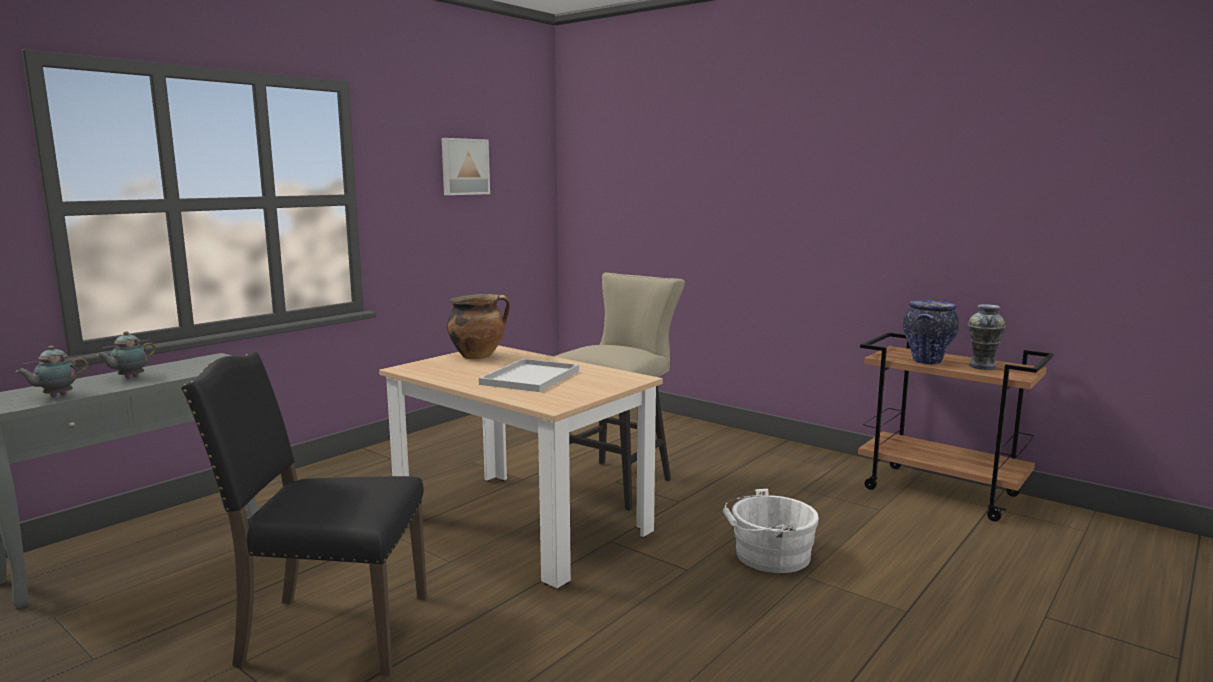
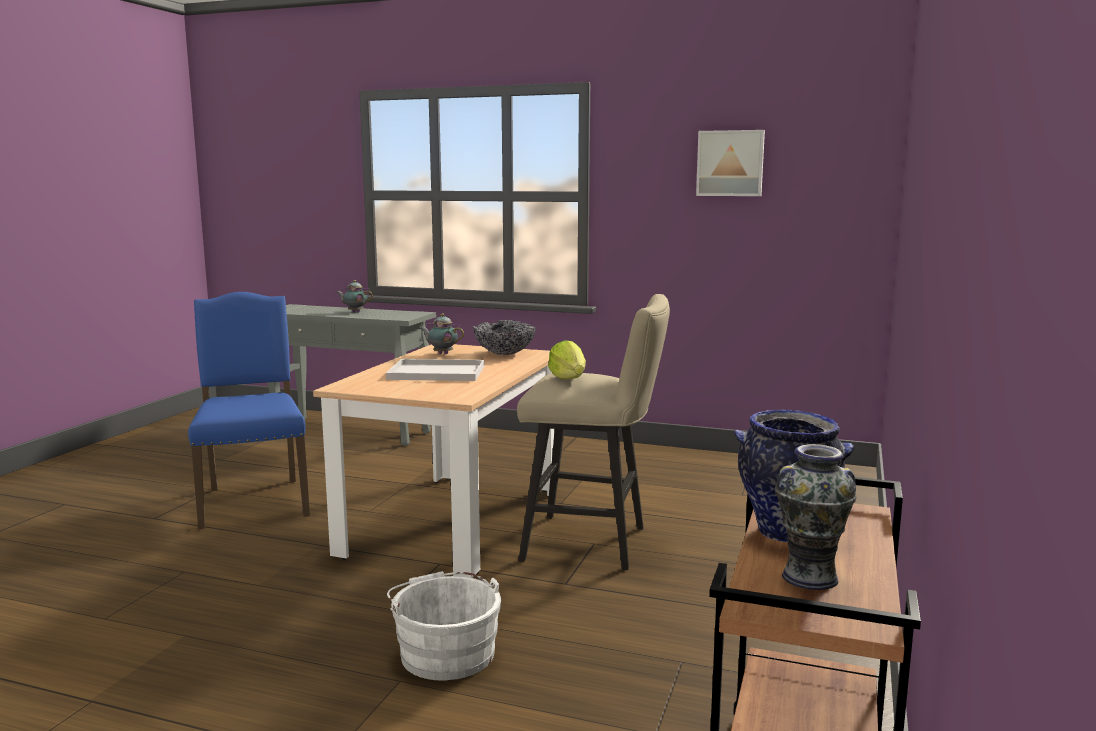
camera: 70 degrees right, 0 degrees up
teapot [16,346,88,397] -> teapot moved to [420,313,464,354]
black chair [181,352,427,676] -> blue chair [188,292,310,529]
cooking pot [447,294,510,359] -> bowl [473,320,536,355]
none -> lettuce [548,340,586,379]

